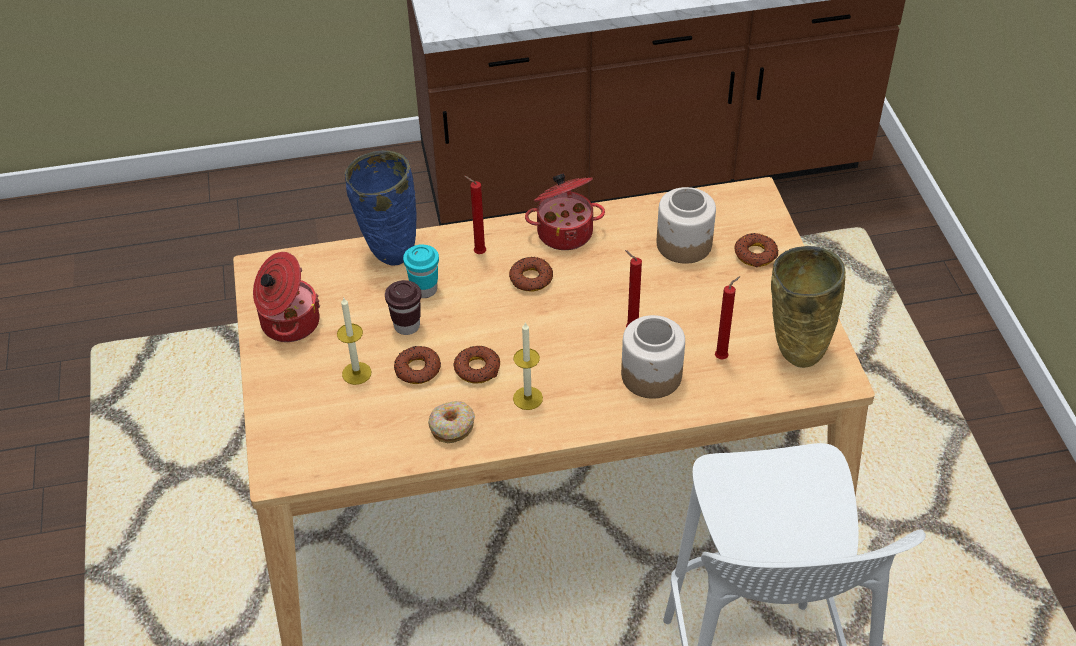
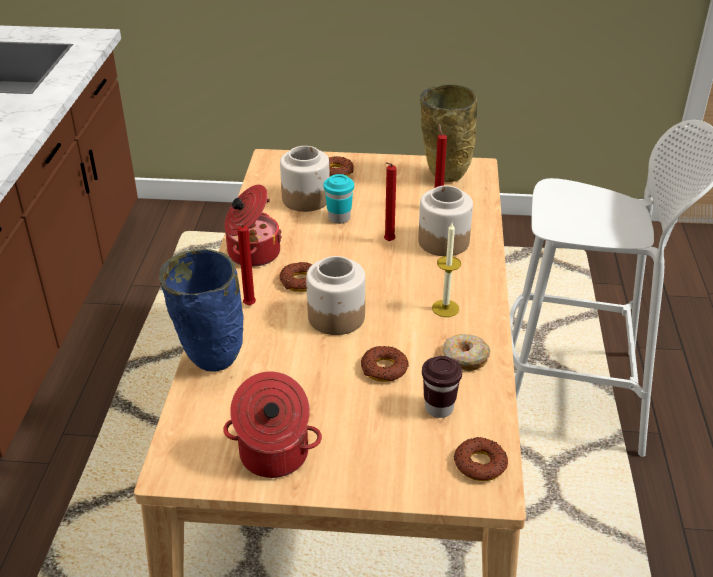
camera: 75 degrees left, 10 degrees down
candle [337,298,371,385] -> none
brown cup [385,280,421,335] -> brown cup moved to [422,356,462,418]
turquoise cup [403,244,439,298] -> turquoise cup moved to [324,174,354,224]
donut [454,346,500,384] -> donut moved to [454,437,508,481]
none -> jar [306,256,365,335]

